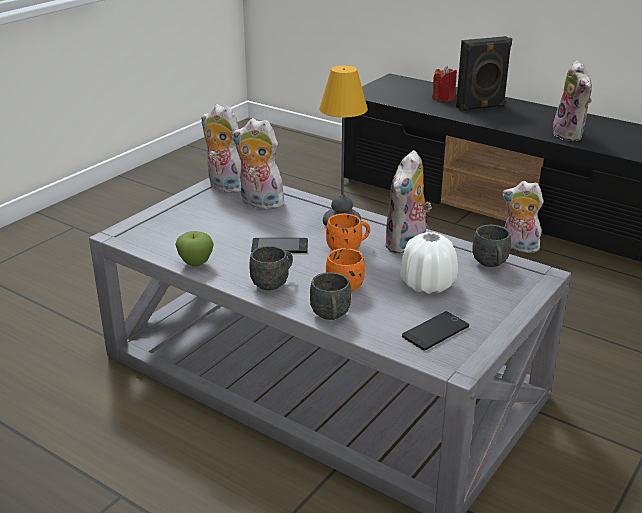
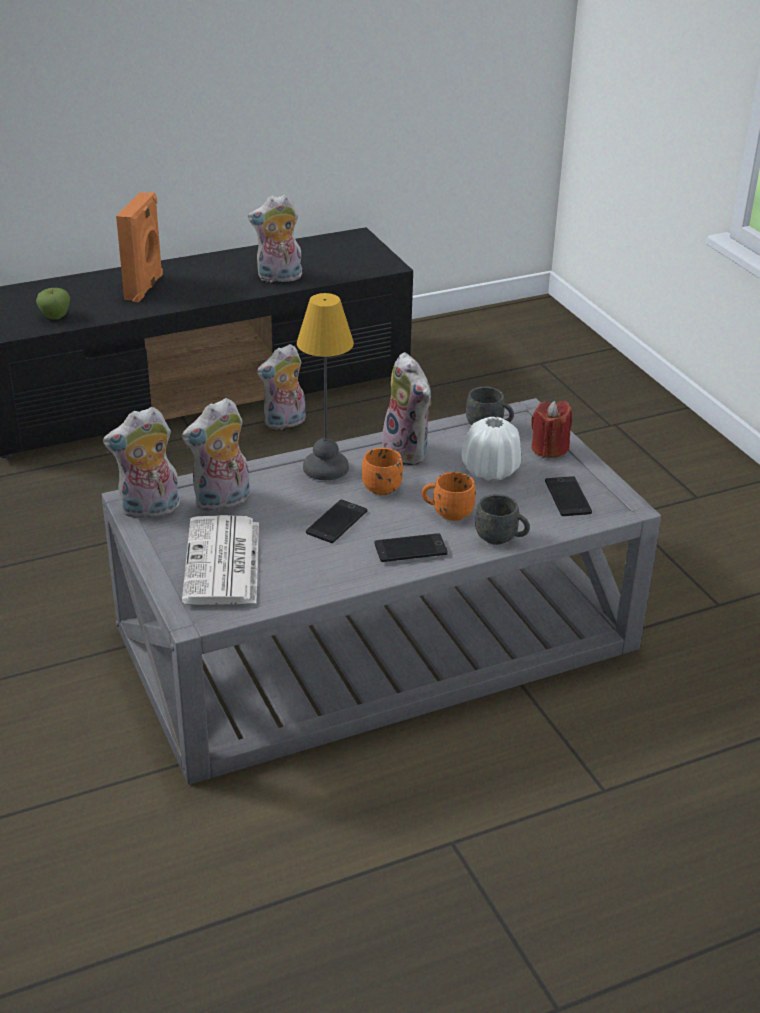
camera: 60 degrees left, 5 degrees up
apple [175,231,214,267] -> apple moved to [36,288,70,320]
grey mug [249,246,293,290] -> phone [375,533,448,562]
red candle [432,66,457,102] -> red candle moved to [531,401,572,458]
black speaker [456,36,512,111] -> orange speaker [116,192,163,302]
plush toy [553,60,592,141] -> plush toy turned 150 degrees clockwise [248,194,302,284]
none -> newspaper [182,515,259,605]

